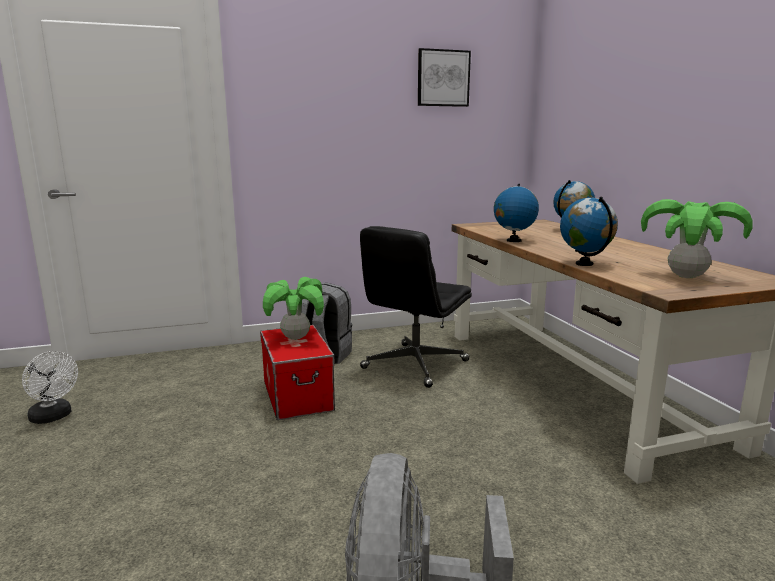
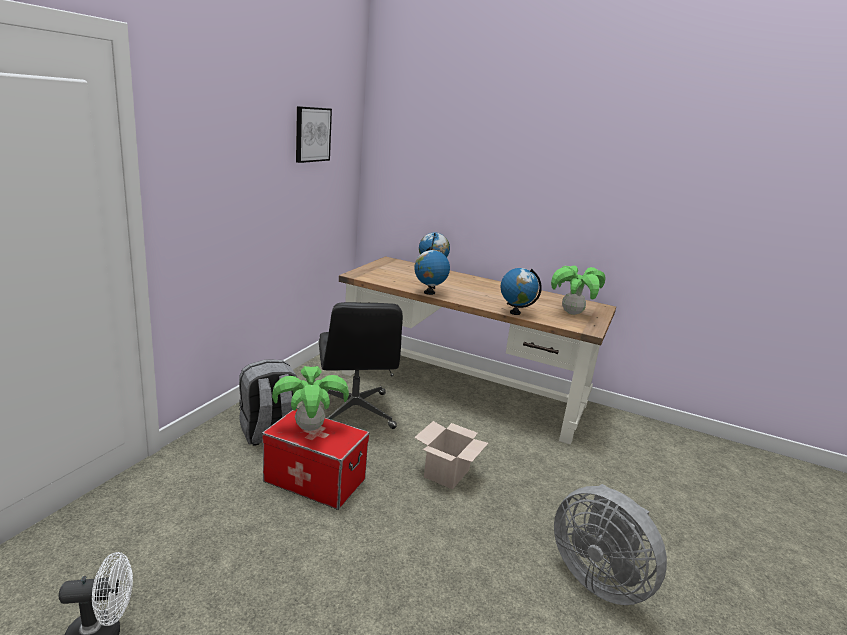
camera: 50 degrees left, 5 degrees up
none -> cardboard box [414,421,488,490]

